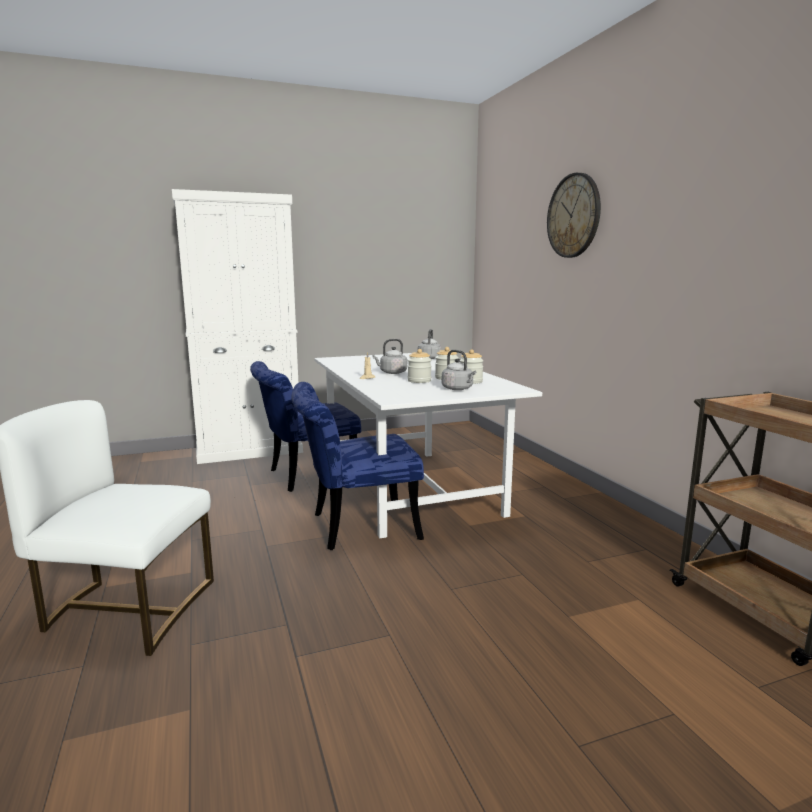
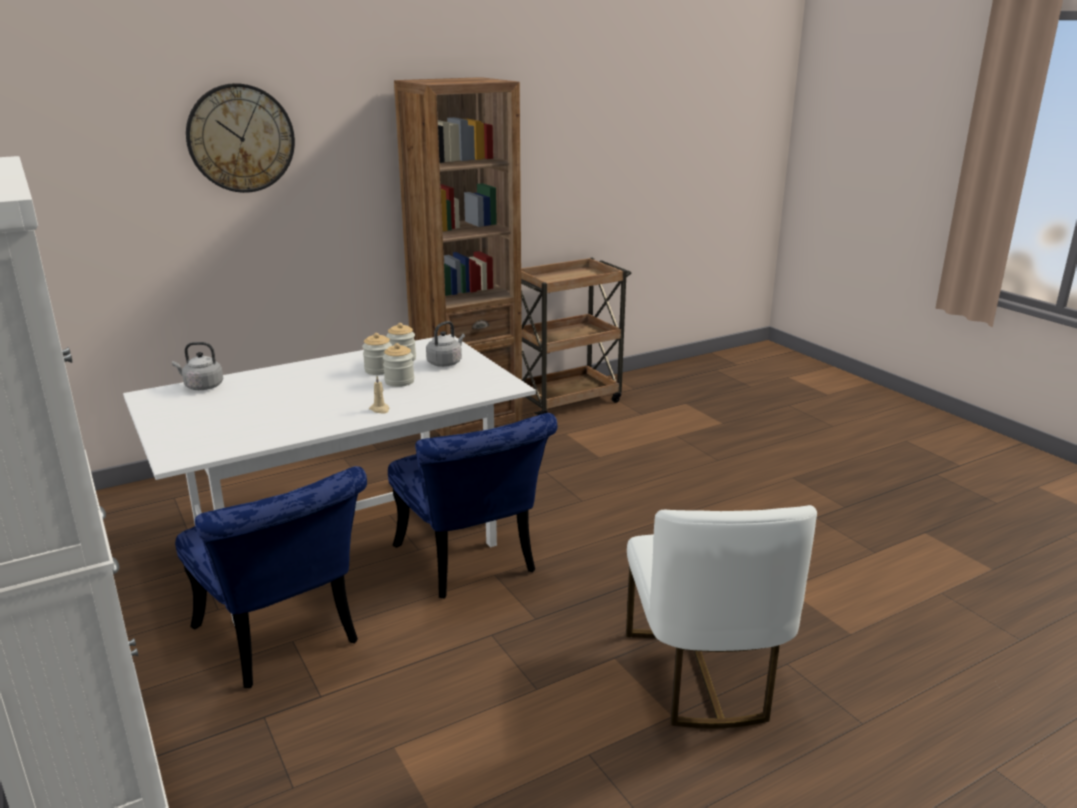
camera: 100 degrees left, 10 degrees up
grey kettle [372,339,407,374] -> none
none -> brown bookcase [394,77,522,437]

